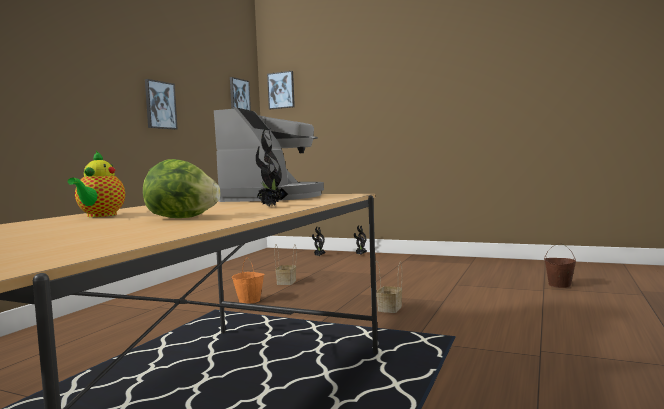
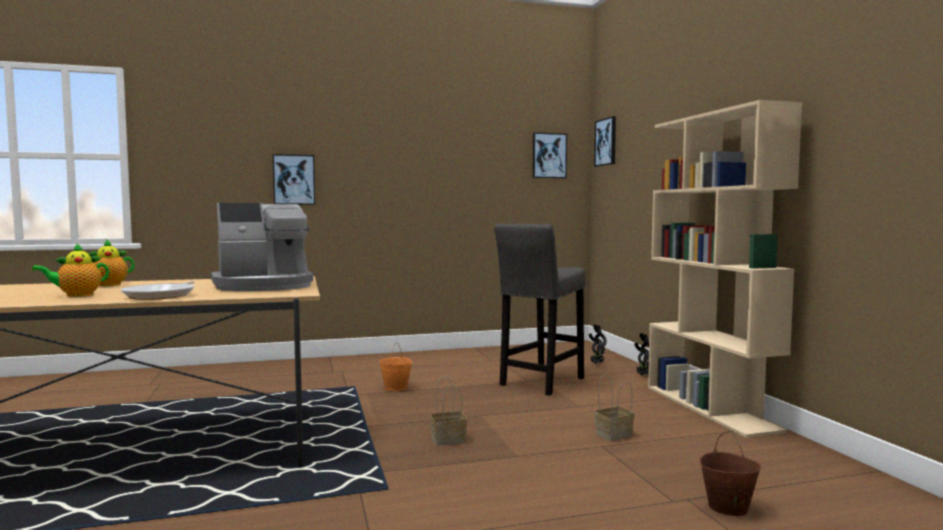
camera: 50 degrees right, 0 degrees up
lettuce [143,159,220,218] -> teapot [32,243,109,297]
picture [145,79,178,130] -> picture moved to [273,154,315,205]
potted plant [256,125,288,206] -> frying pan [121,281,195,300]
basket [274,244,296,285] -> basket moved to [595,373,634,441]
none -> grey stool [494,224,585,396]
none -> beige bookcase [648,100,802,438]

